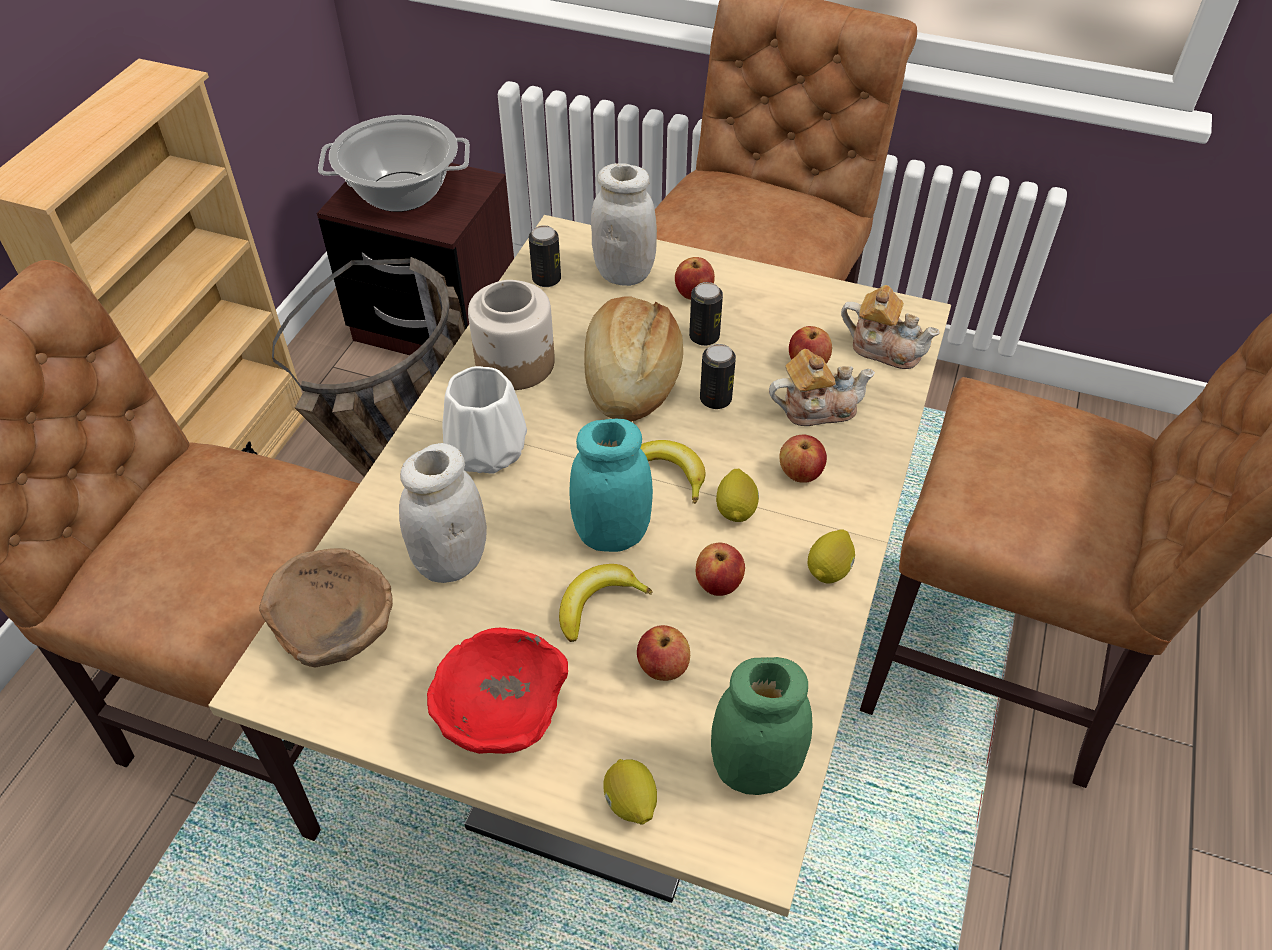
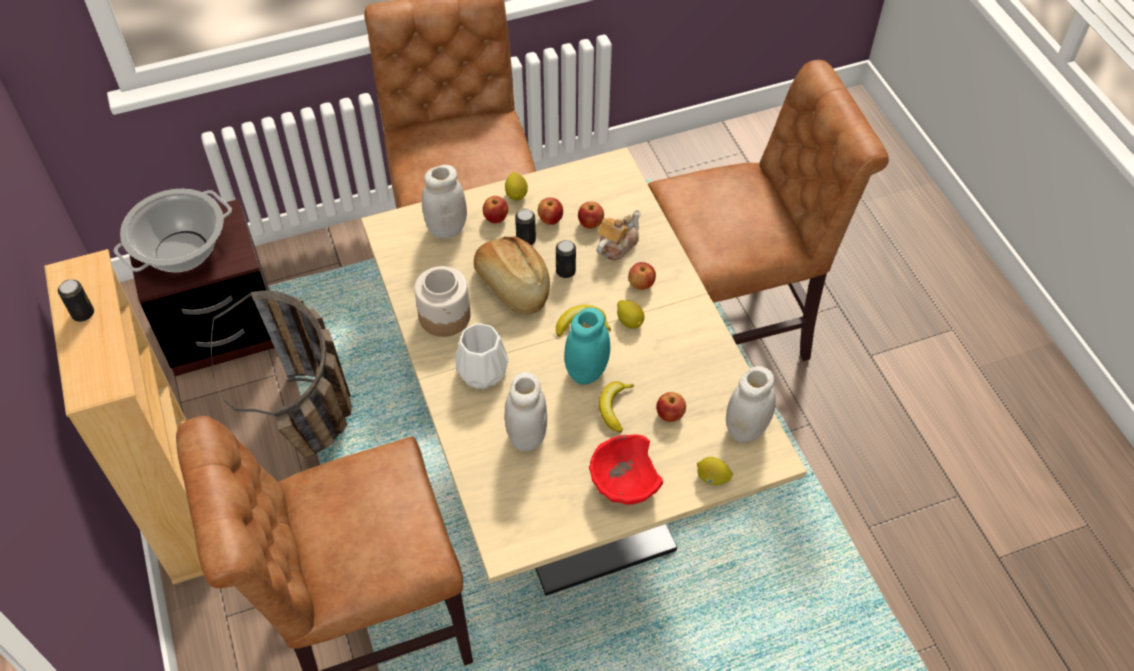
camera: 40 degrees left, 5 degrees up
brown bowl [259,548,393,667] -> none
can [529,225,561,287] -> can moved to [58,279,94,322]
apple [696,543,745,596] -> apple moved to [538,197,563,225]
green jar [711,657,813,795] -> white jar [726,366,776,443]
lemon [807,529,855,584] -> lemon moved to [505,172,528,200]
teapot [841,285,940,369] -> none

